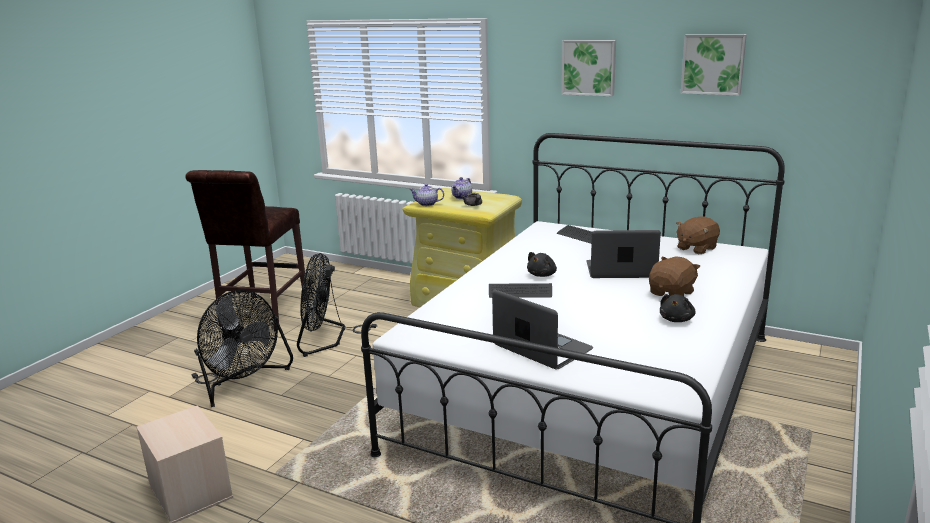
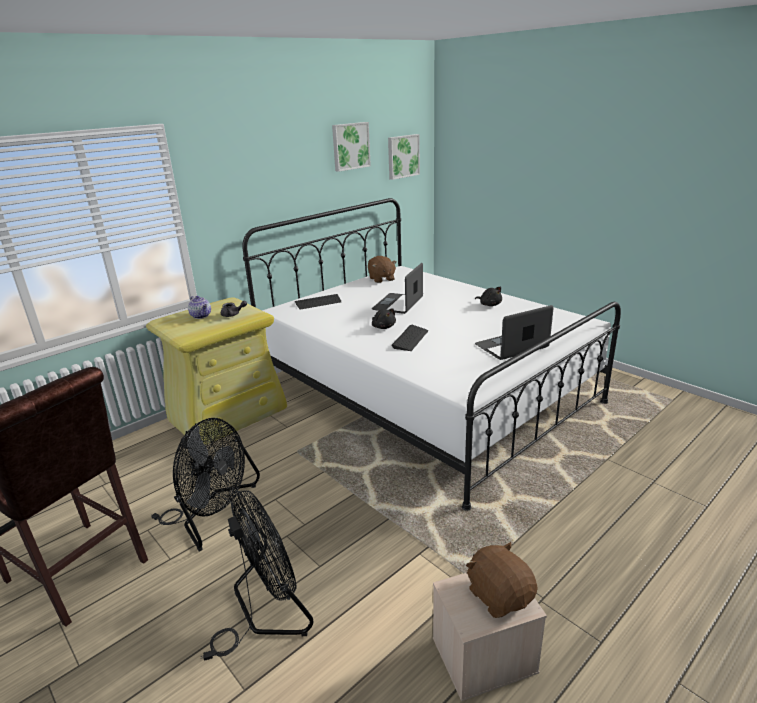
camera: 70 degrees left, 5 degrees up
black fan [297,253,378,357] -> black fan turned 90 degrees counterclockwise [151,418,260,552]
teapot [409,184,444,206] -> none
picture [562,40,616,96] -> picture moved to [388,134,420,180]
brown plush toy [649,257,700,296] -> brown plush toy moved to [466,542,538,618]

